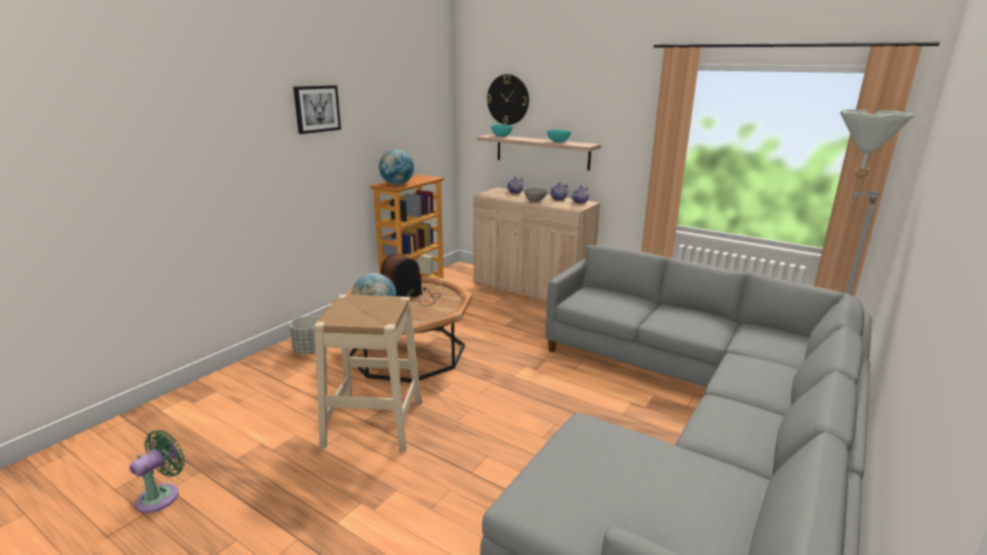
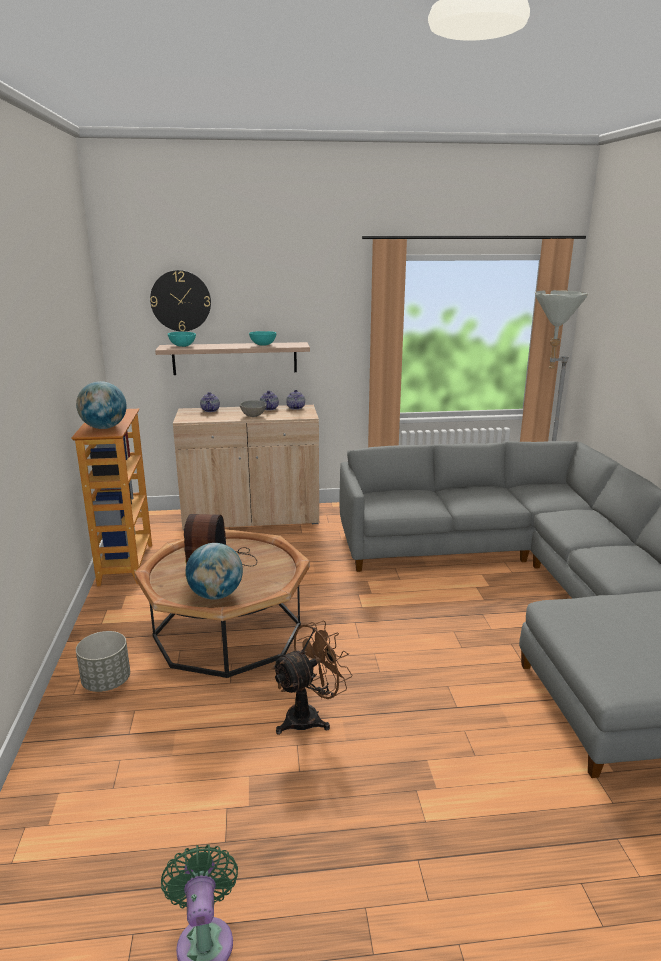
camera: 40 degrees left, 0 degrees up
picture [293,85,341,134] -> none
beige stool [314,295,422,453] -> brown fan [271,621,352,734]

